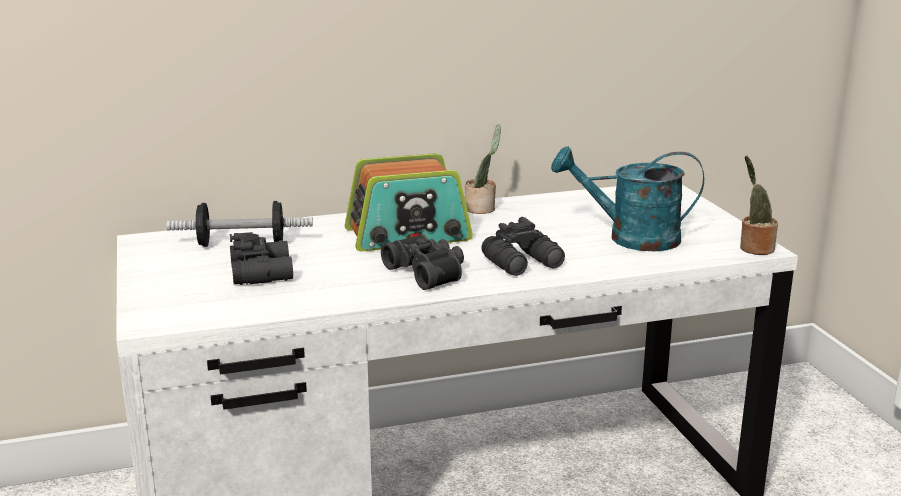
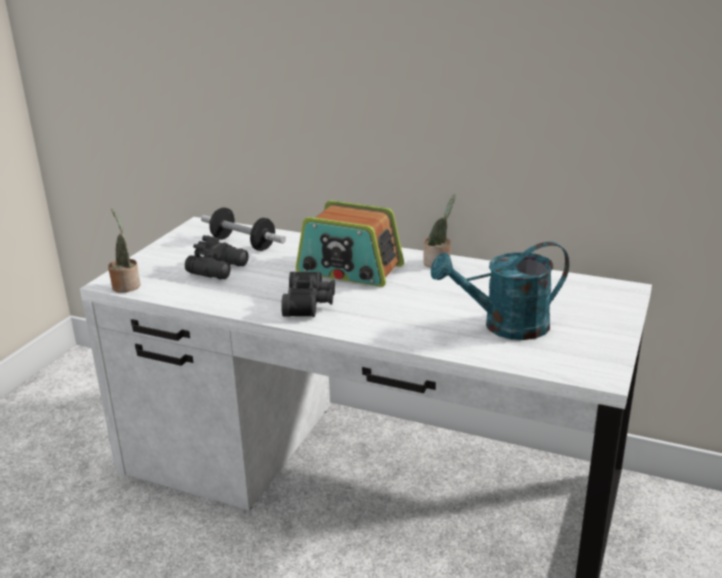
camera: 40 degrees right, 5 degrees up
black binoculars [481,217,565,276] -> none
turquoise watering can [551,146,704,251] -> turquoise watering can turned 60 degrees counterclockwise [431,242,569,340]
potted plant [740,155,778,255] -> potted plant moved to [108,208,141,293]

